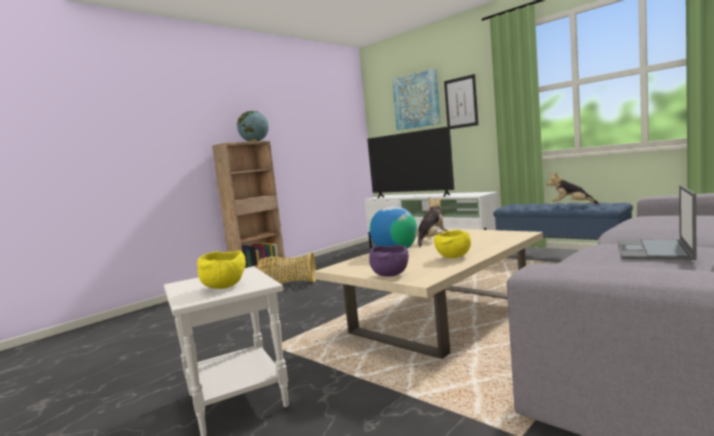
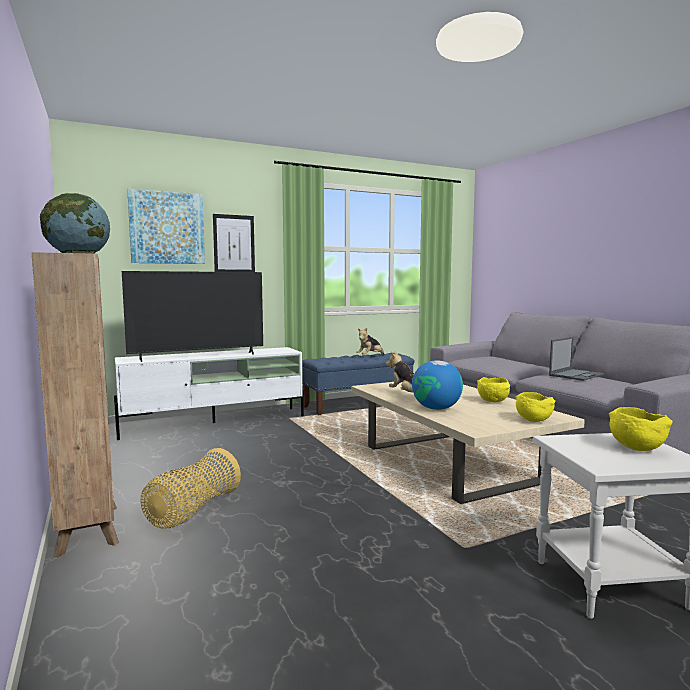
camera: 70 degrees left, 0 degrees up
purple bowl [369,245,409,277] -> yellow bowl [516,392,555,422]
laptop [618,185,696,260] -> laptop turned 90 degrees counterclockwise [549,337,604,381]

